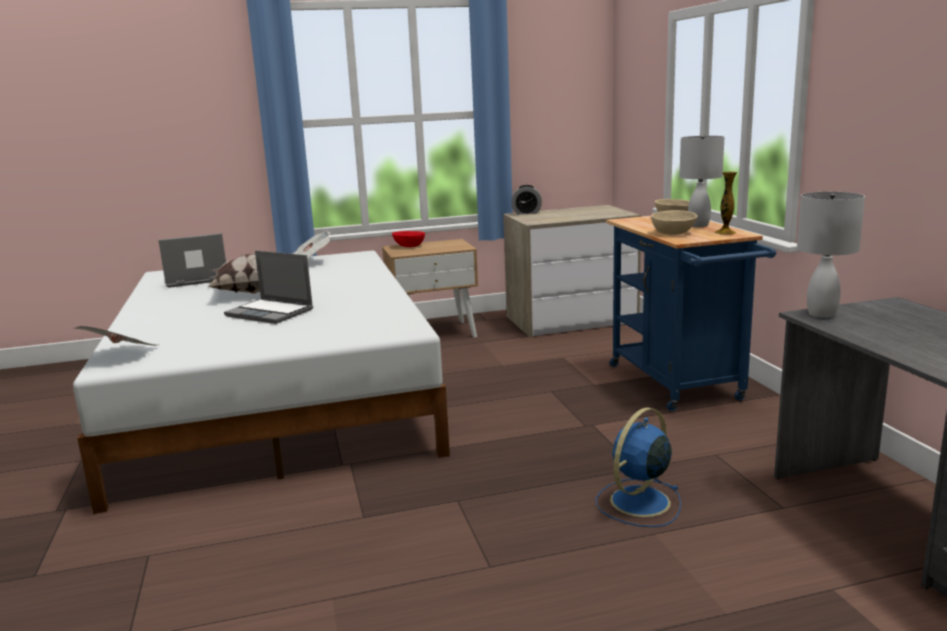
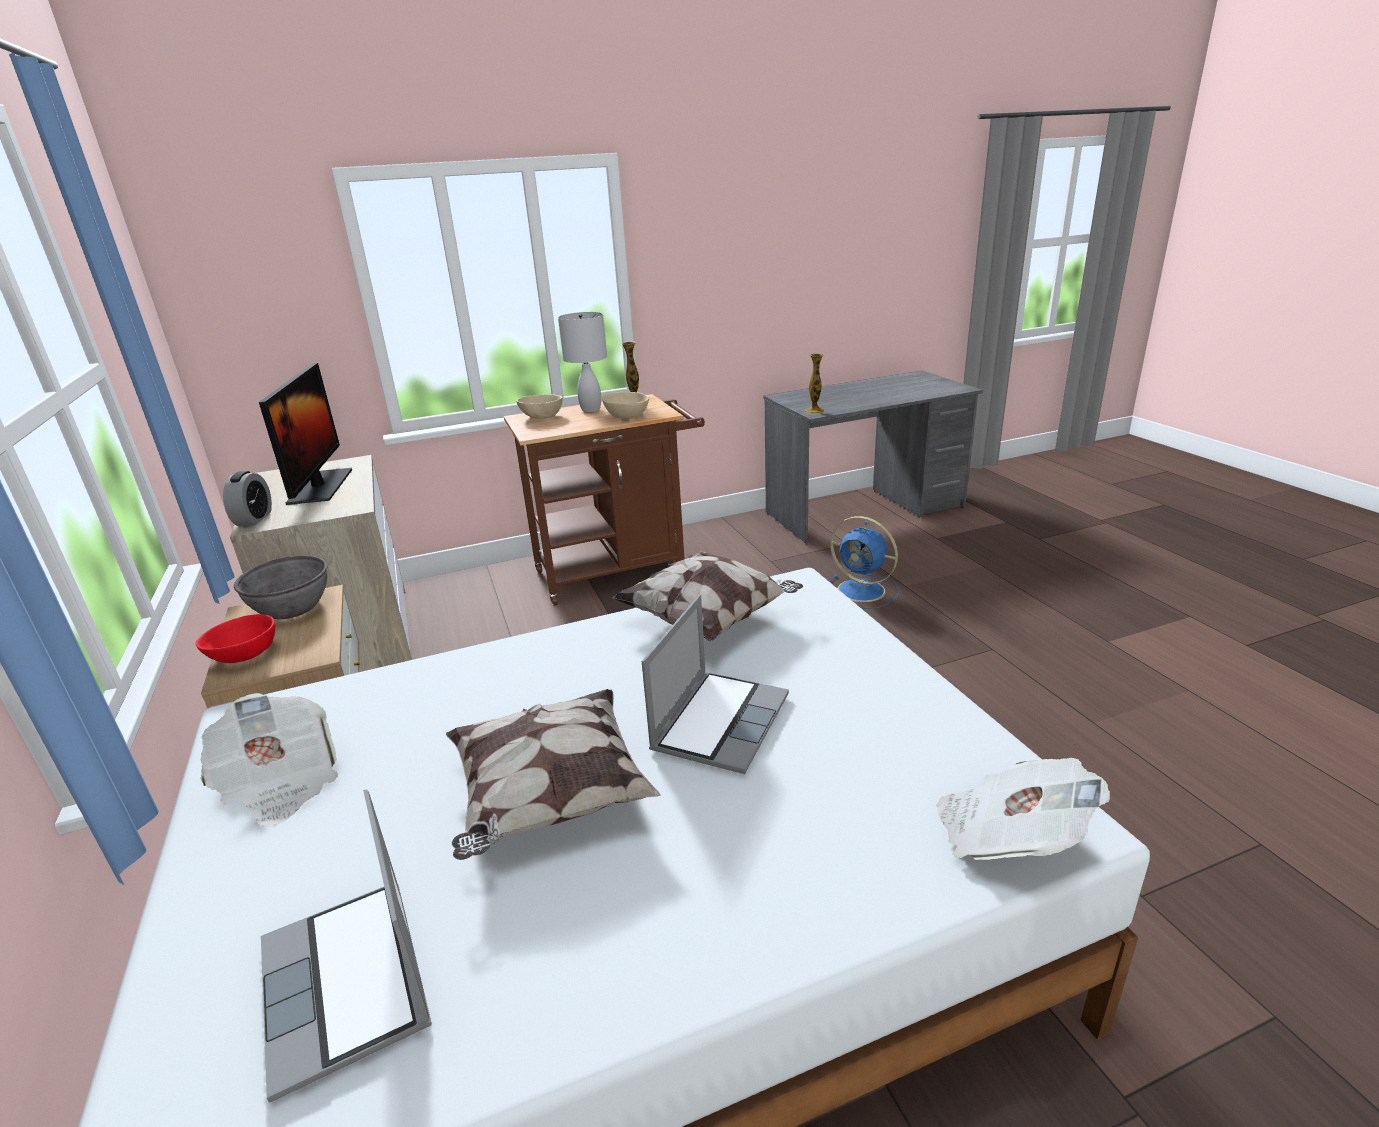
camera: 95 degrees left, 10 degrees up
blue cart [606,216,776,411] -> brown cart [504,394,705,606]
white table lamp [797,192,865,318] -> vase [804,353,824,414]
none -> grey bowl [234,556,327,619]
none -> monitor [259,363,352,505]
none -> pillow [612,551,803,641]

